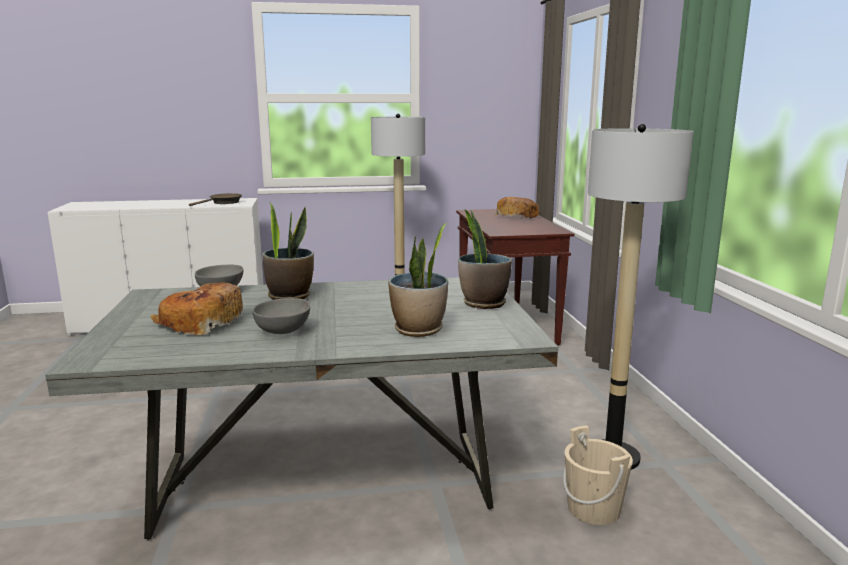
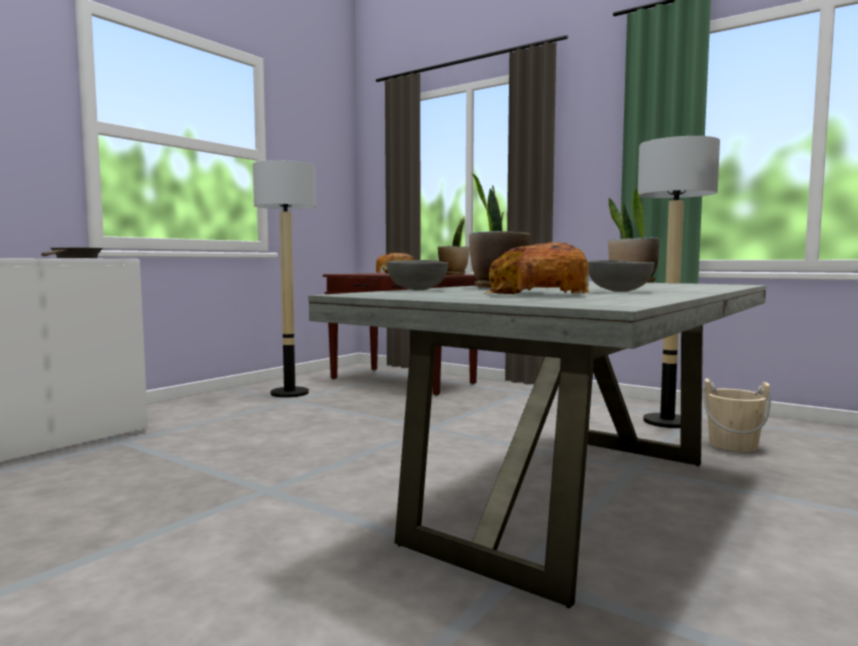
camera: 45 degrees left, 10 degrees down
potted plant [388,223,448,337] -> potted plant moved to [438,216,469,275]

